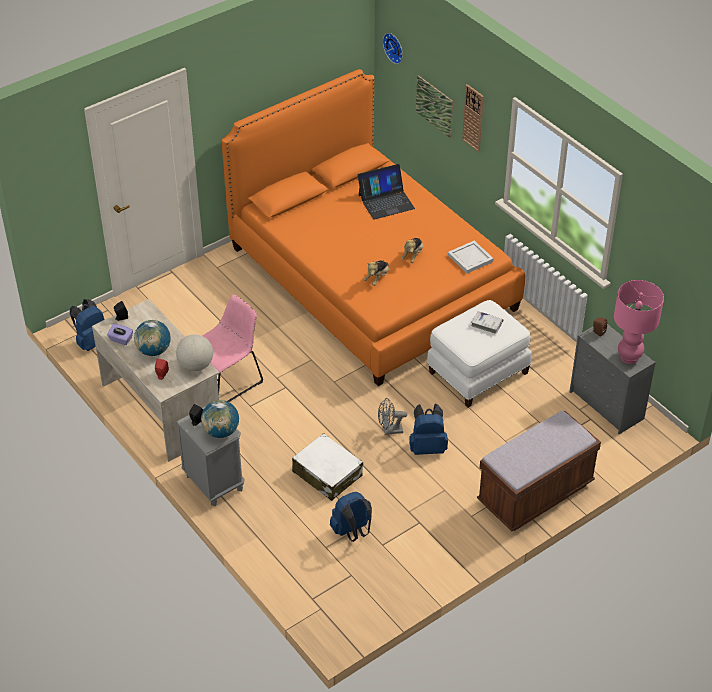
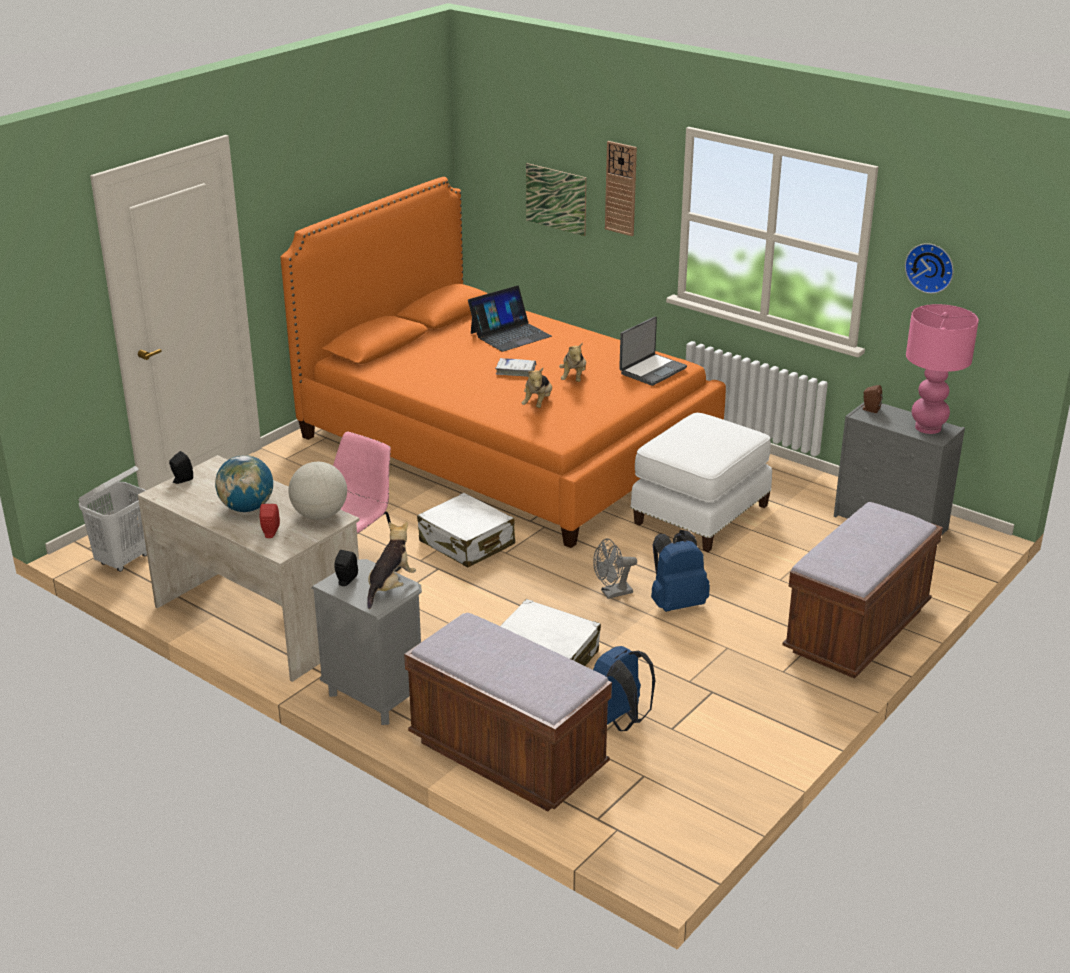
camera: 15 degrees left, 15 degrees down
blue backpack [70,299,104,351] -> white laundry basket [78,466,147,572]
purple tissue box [107,324,133,345] -> none
globe [201,400,239,438] -> plush toy [367,522,416,609]
wall clock [383,33,403,64] -> wall clock moved to [905,243,954,294]
white tray [448,241,494,274] -> laptop [619,317,687,386]
white book [471,311,503,334] -> white book moved to [495,358,536,377]
none -> brown bench [404,613,612,811]
none -> white suitcase [417,493,515,568]

